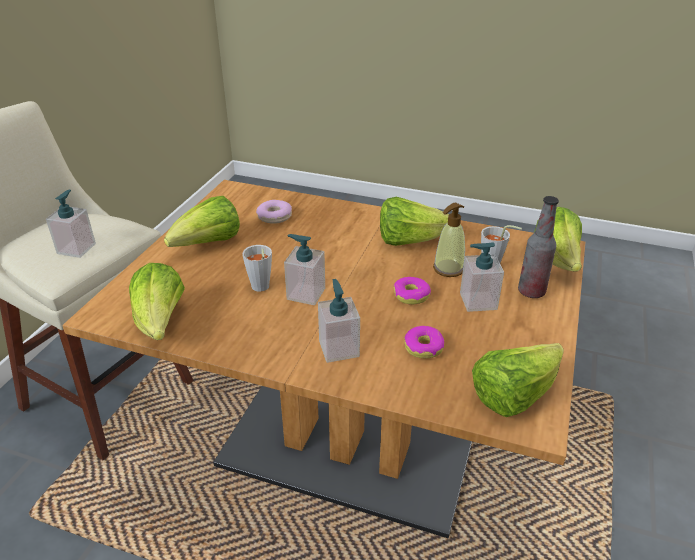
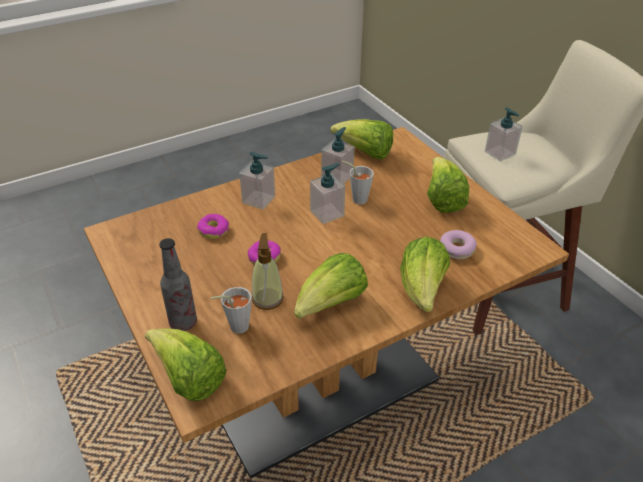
camera: 130 degrees right, 5 degrees up
soap dispenser [460,243,504,312] -> soap dispenser moved to [321,127,355,184]
lettuce [472,343,564,417] -> lettuce moved to [400,237,450,312]

